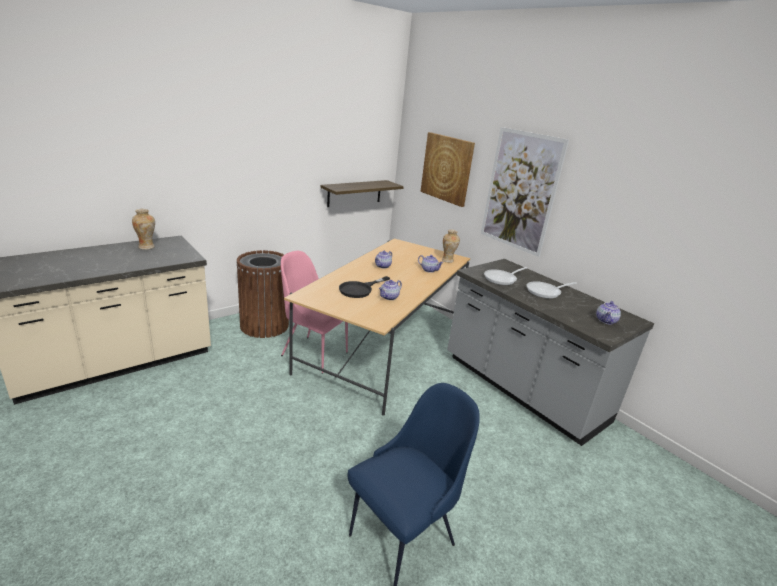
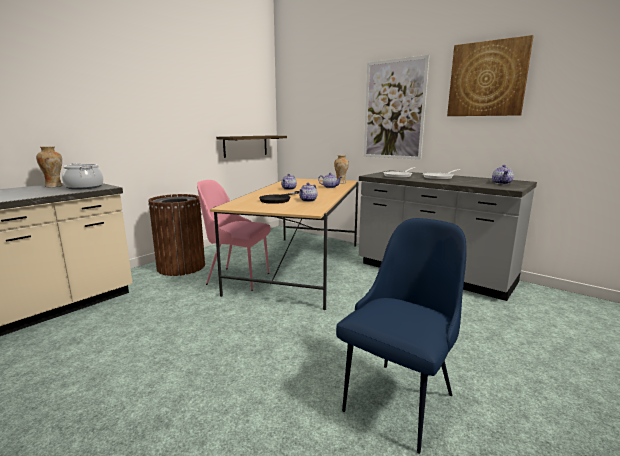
camera: 10 degrees left, 10 degrees down
picture [420,132,475,207] -> picture moved to [447,35,533,116]
none -> cooking pot [62,163,104,190]

